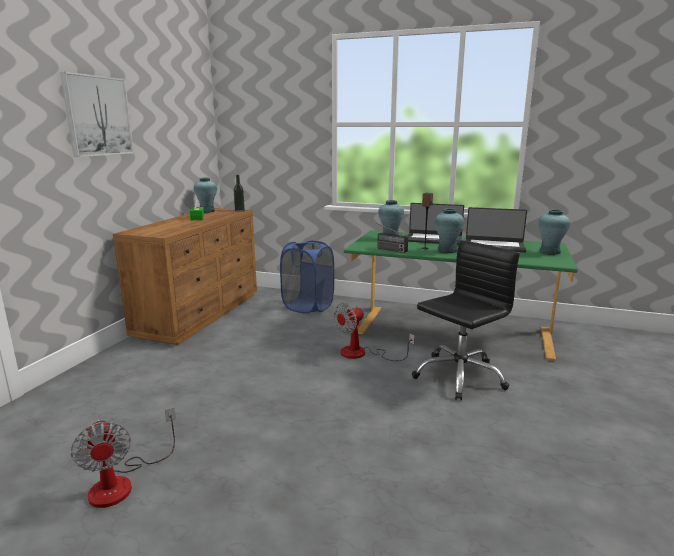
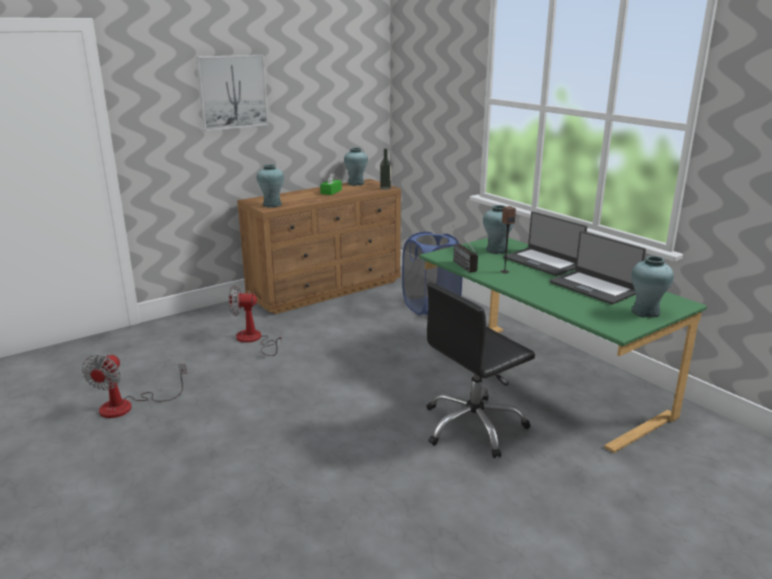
camera: 35 degrees right, 5 degrees up
fan [334,303,415,361] -> fan moved to [228,285,282,356]
black office chair [412,240,520,401] -> black office chair turned 150 degrees clockwise [427,283,535,458]
turquoise vase [435,208,464,253] -> turquoise vase moved to [257,164,284,208]

